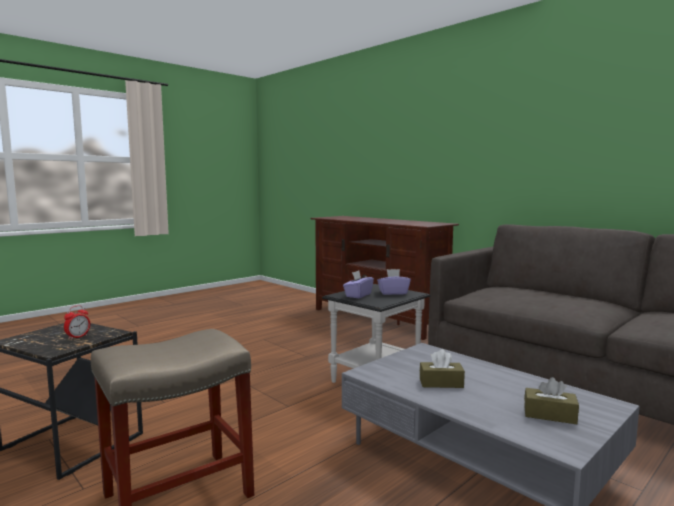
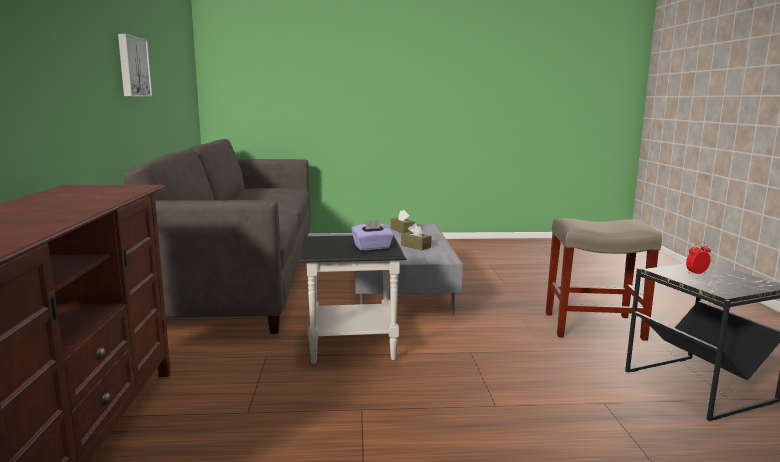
camera: 140 degrees left, 5 degrees up
purple tissue box [377,269,411,295] -> none
none -> picture [118,34,152,97]

